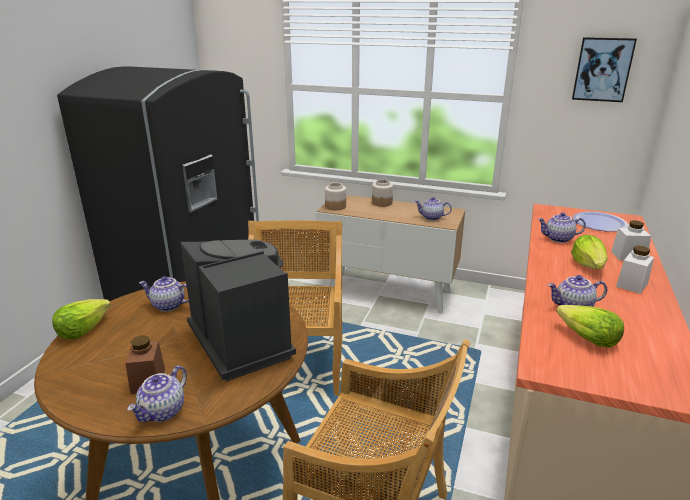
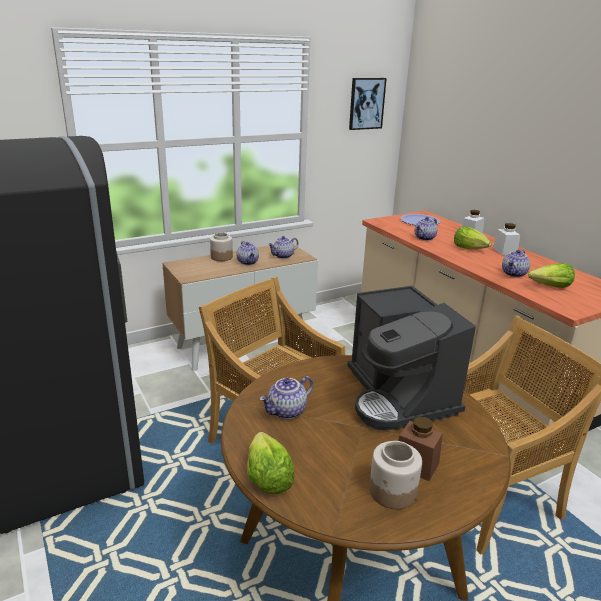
camera: 50 degrees left, 0 degrees up
teapot [127,366,187,422] -> teapot moved to [236,241,259,265]
coffee machine [181,239,296,382] -> coffee machine turned 120 degrees counterclockwise [347,286,476,431]
jar [325,183,346,210] -> jar moved to [369,441,422,509]

